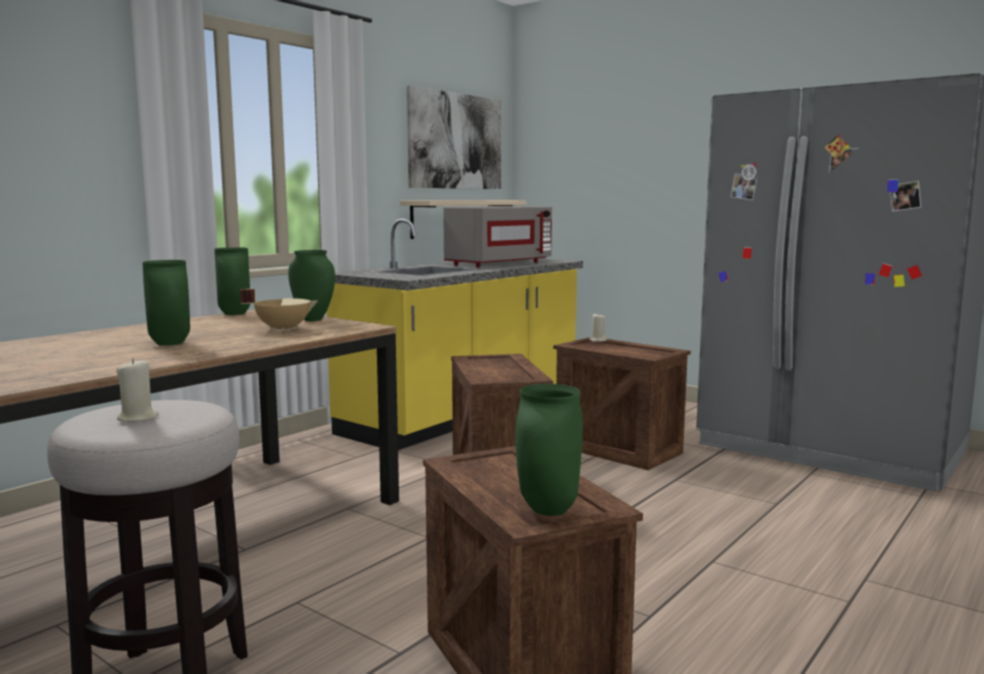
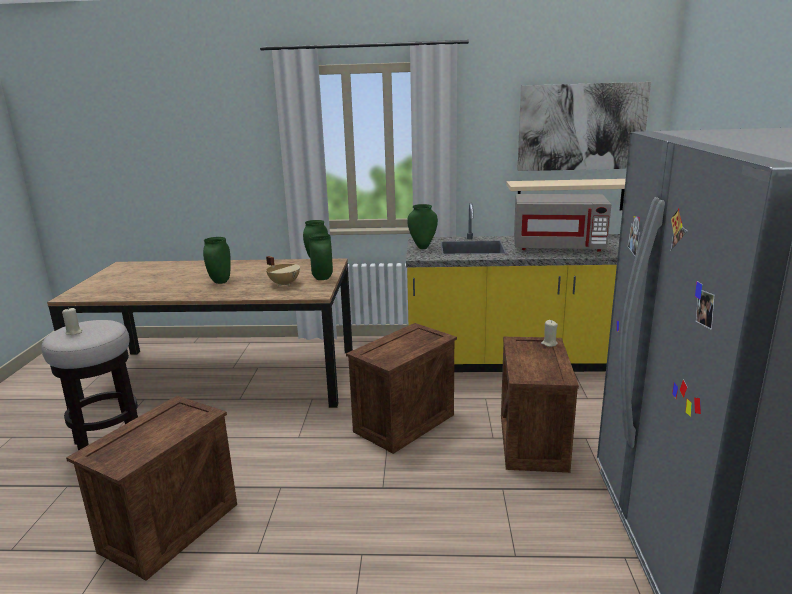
camera: 55 degrees right, 10 degrees up
green vase [515,384,583,516] -> green vase moved to [407,204,438,249]

